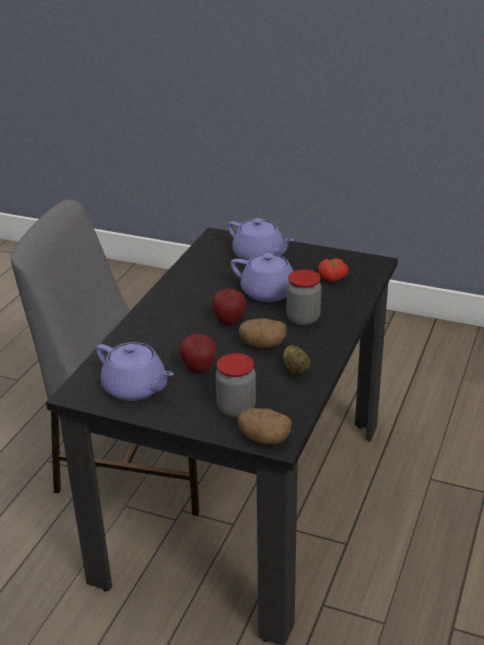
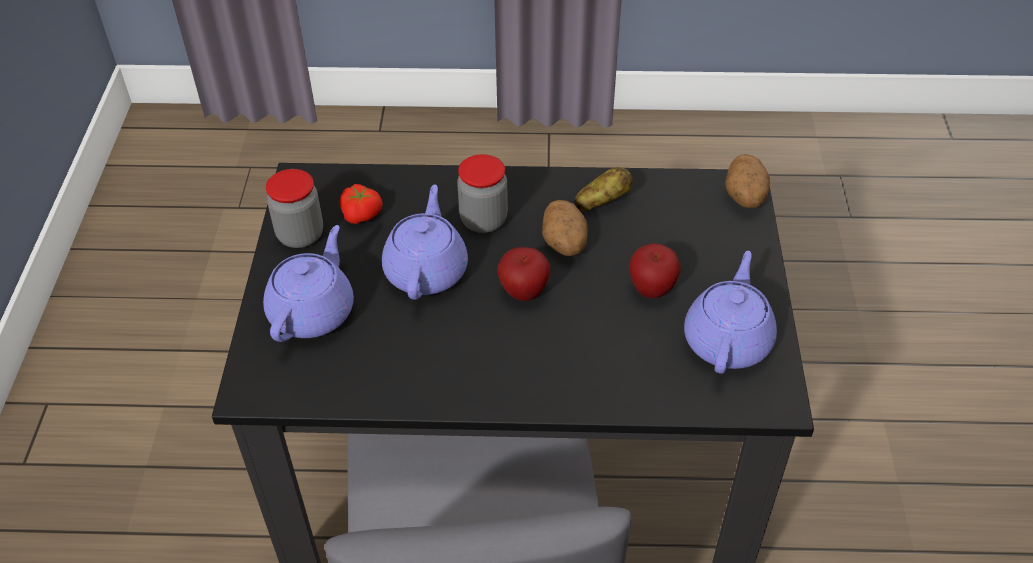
camera: 110 degrees left, 15 degrees up
jar [216,353,256,418] -> jar moved to [266,169,323,248]

